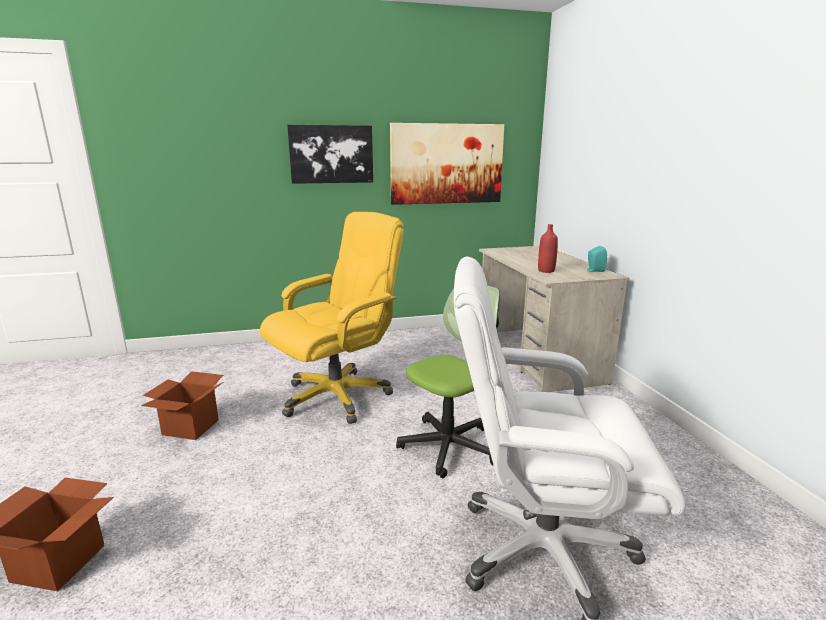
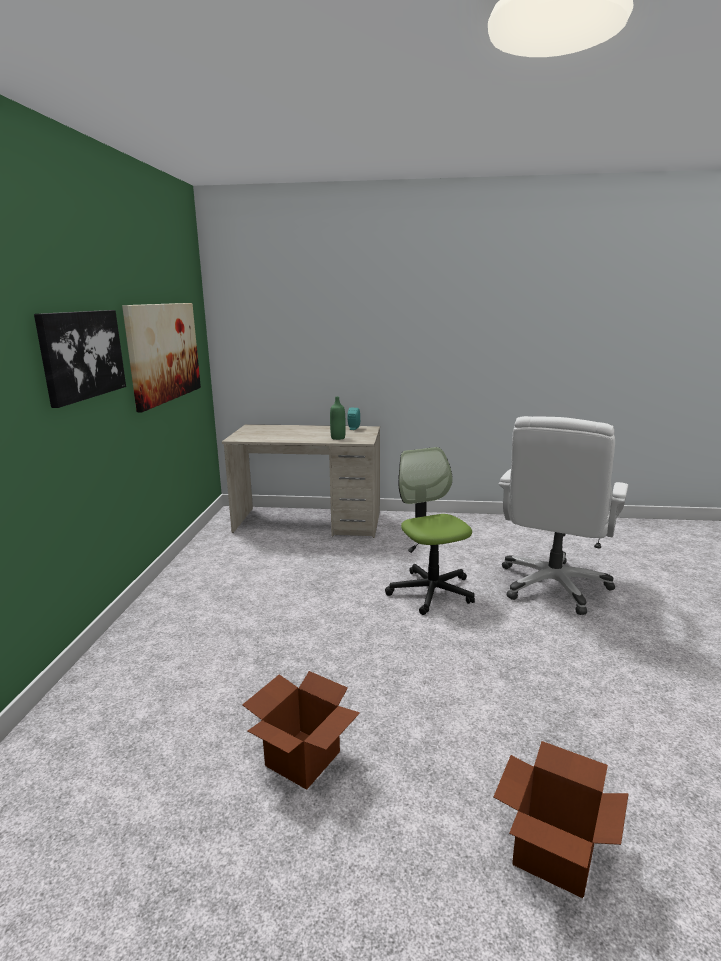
camera: 70 degrees left, 0 degrees up
yellow office chair [260,212,404,424] -> none
red bottle [538,224,558,273] -> green bottle [330,397,346,440]

